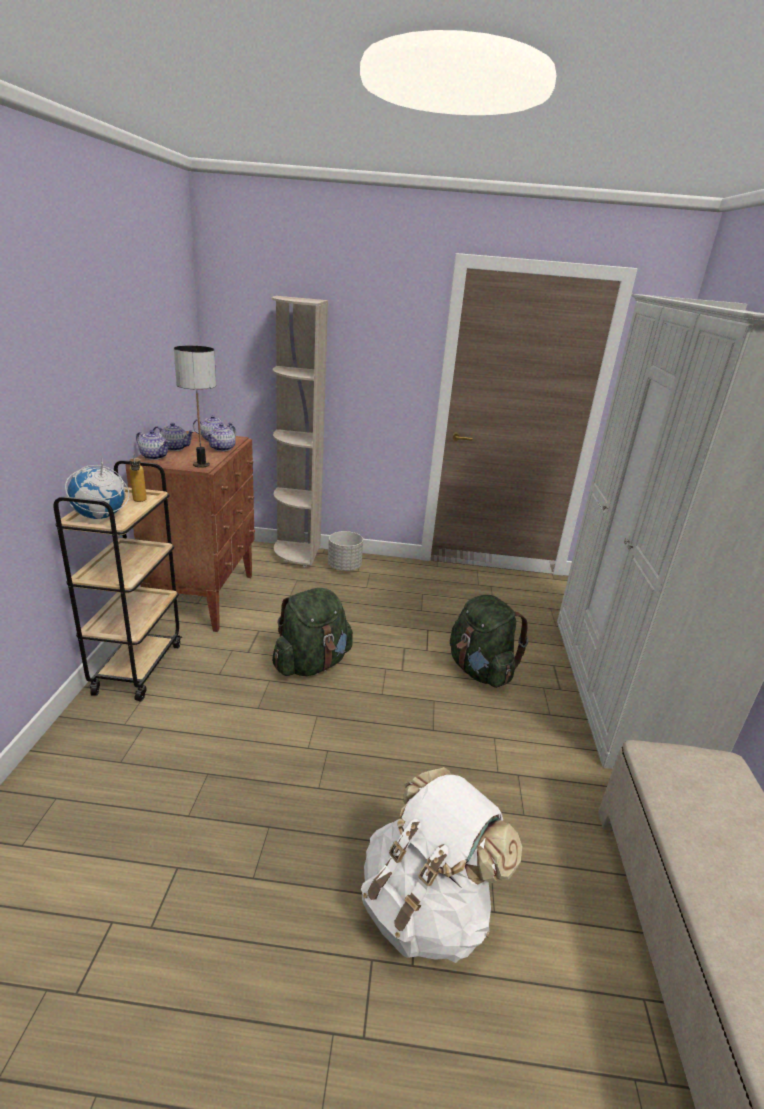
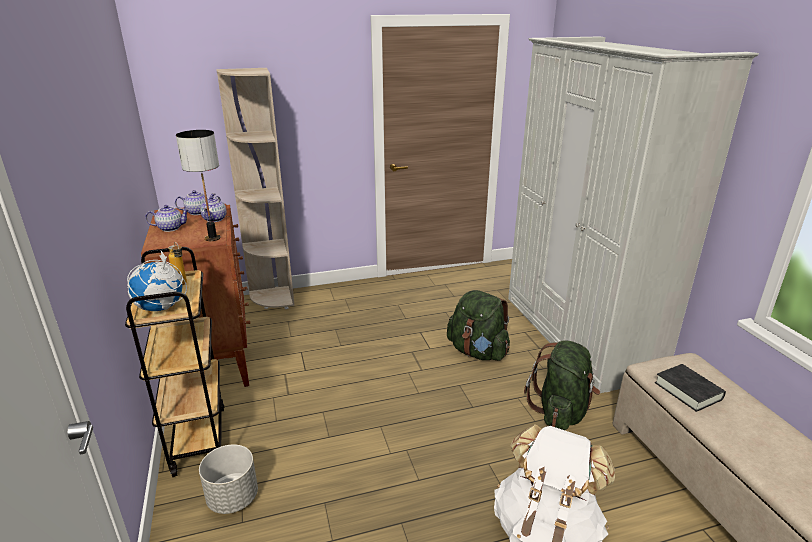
camera: 20 degrees left, 0 degrees up
teapot [136,430,170,460] -> none
green backpack [272,588,353,676] -> green backpack moved to [524,340,600,430]
grey planter [328,531,363,571] -> grey planter moved to [199,444,258,514]
none -> black book [655,364,726,412]

